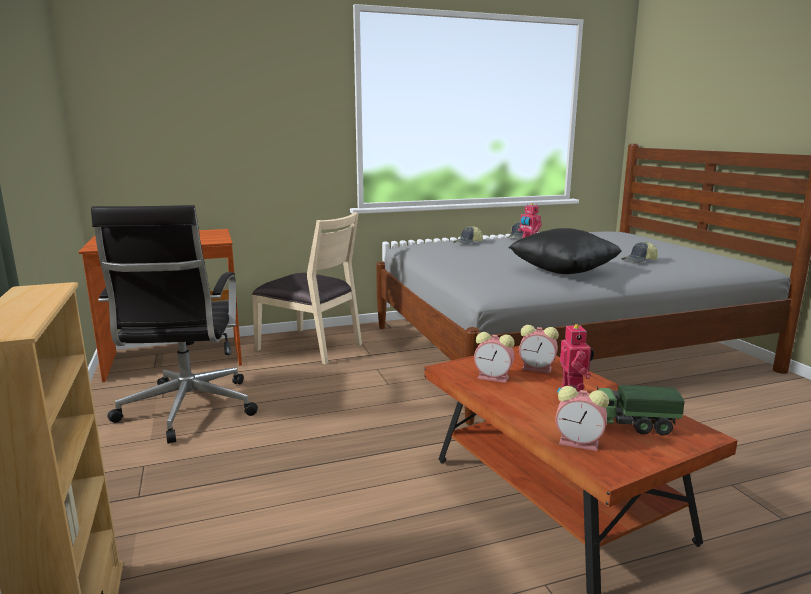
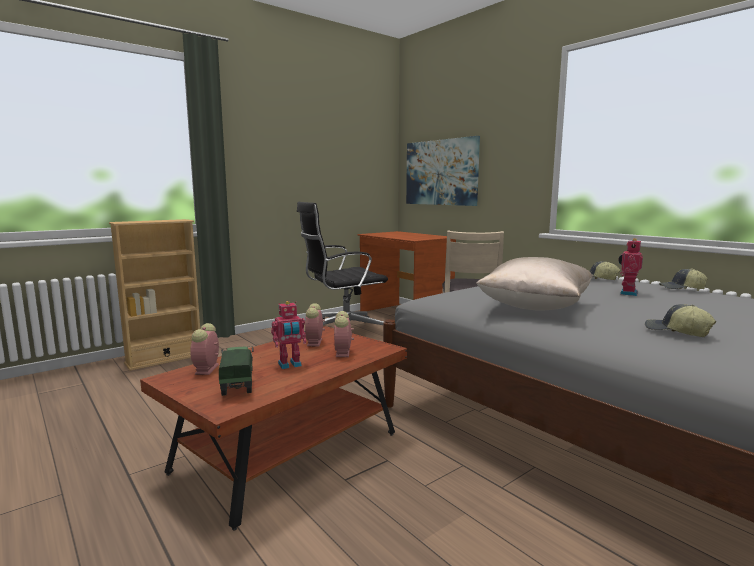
camera: 70 degrees right, 5 degrees down
black pillow [509,228,622,274] -> beige pillow [476,257,594,311]
none -> picture [406,136,480,206]

